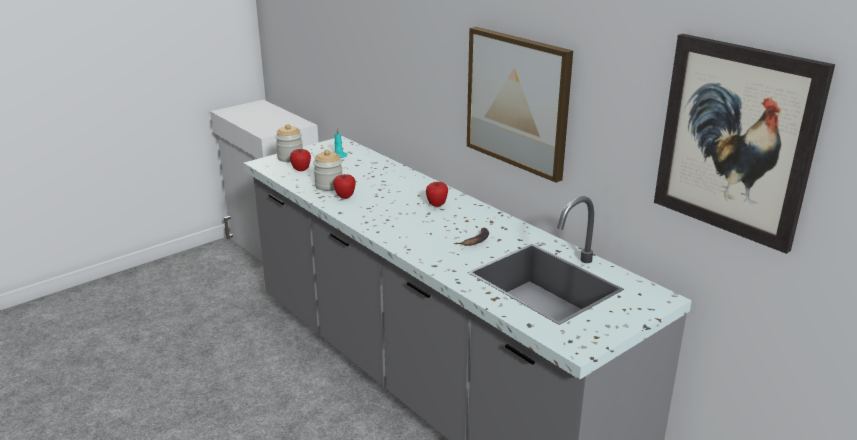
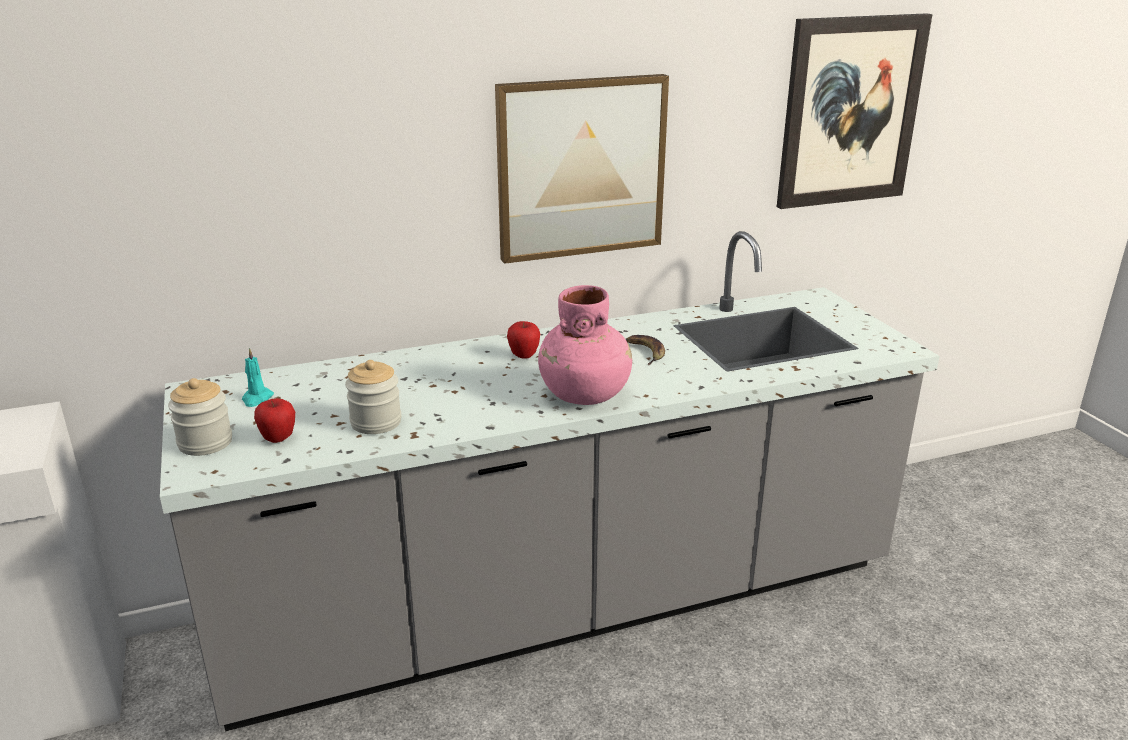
camera: 70 degrees left, 0 degrees up
apple [333,174,356,199] -> none
none -> pink vase [538,285,632,405]

